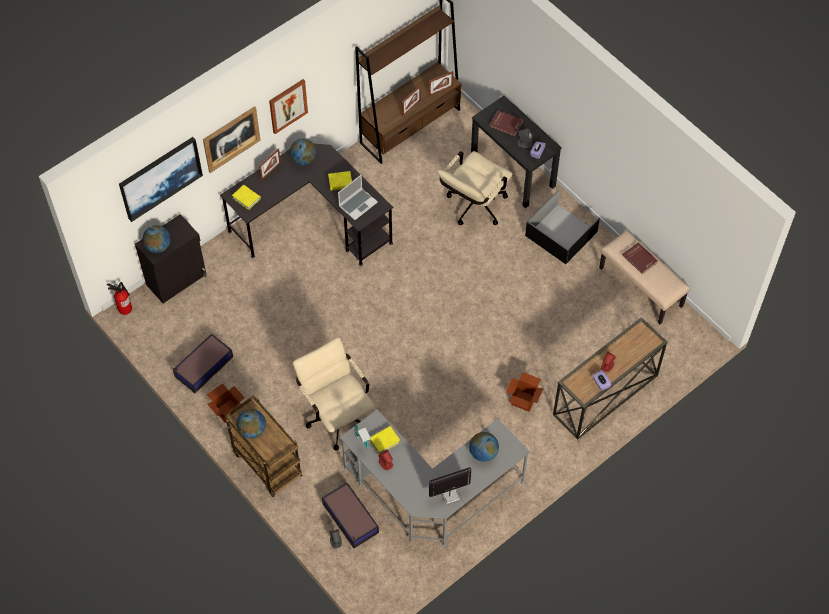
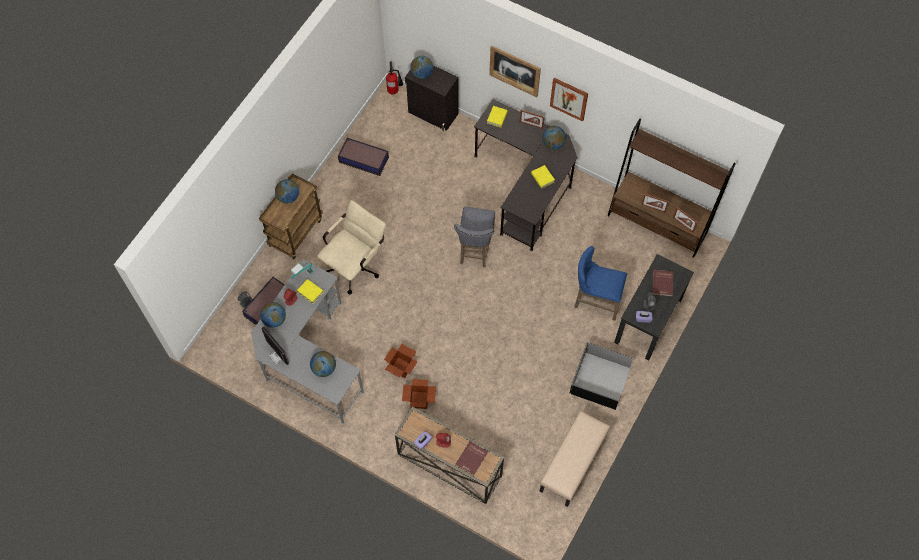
camera: 70 degrees right, 5 degrees up
picture [119,137,203,222] -> none
cardboard box [207,383,245,423] -> cardboard box moved to [384,344,418,378]
laptop [338,175,378,220] -> none
beige office chair [437,151,512,225] -> blue stool [575,246,627,321]
red book [622,242,658,274] -> red book moved to [455,441,488,476]
none -> globe [260,302,286,328]
none -> grey stool [454,206,495,267]

